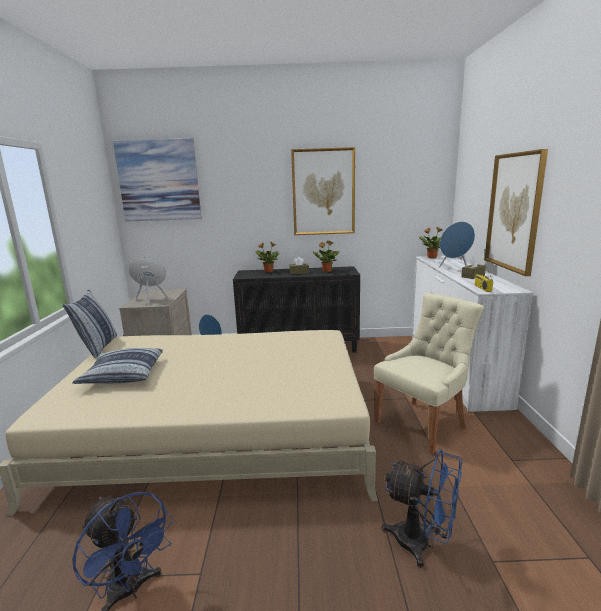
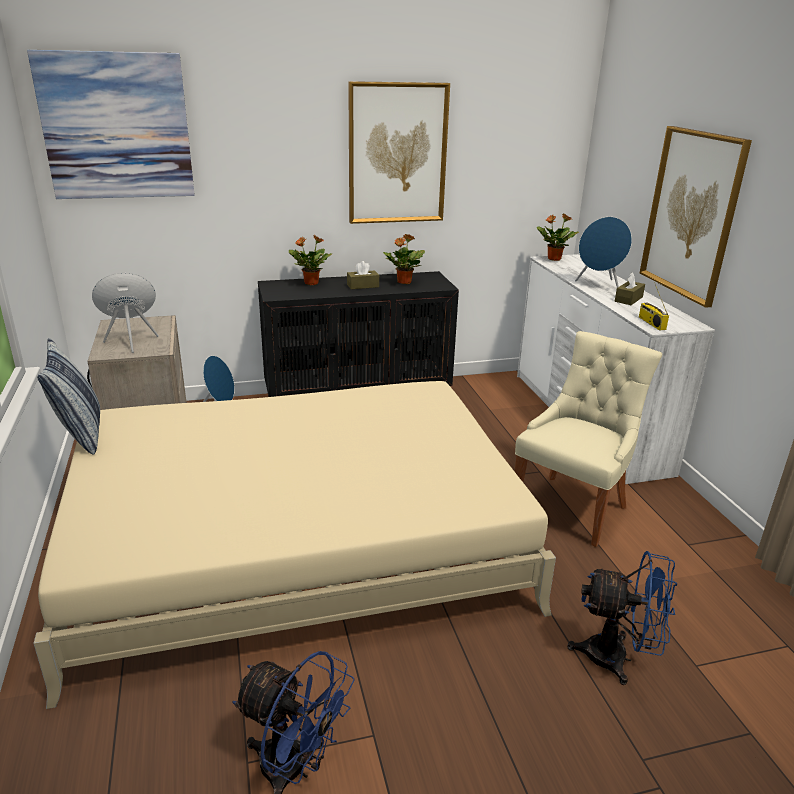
camera: 15 degrees left, 10 degrees up
pillow [72,348,163,384] -> none

